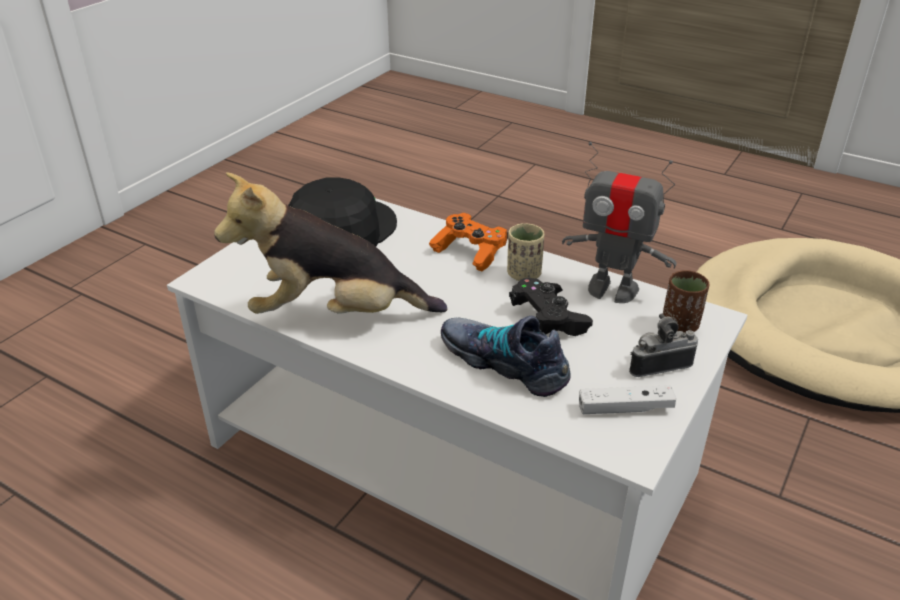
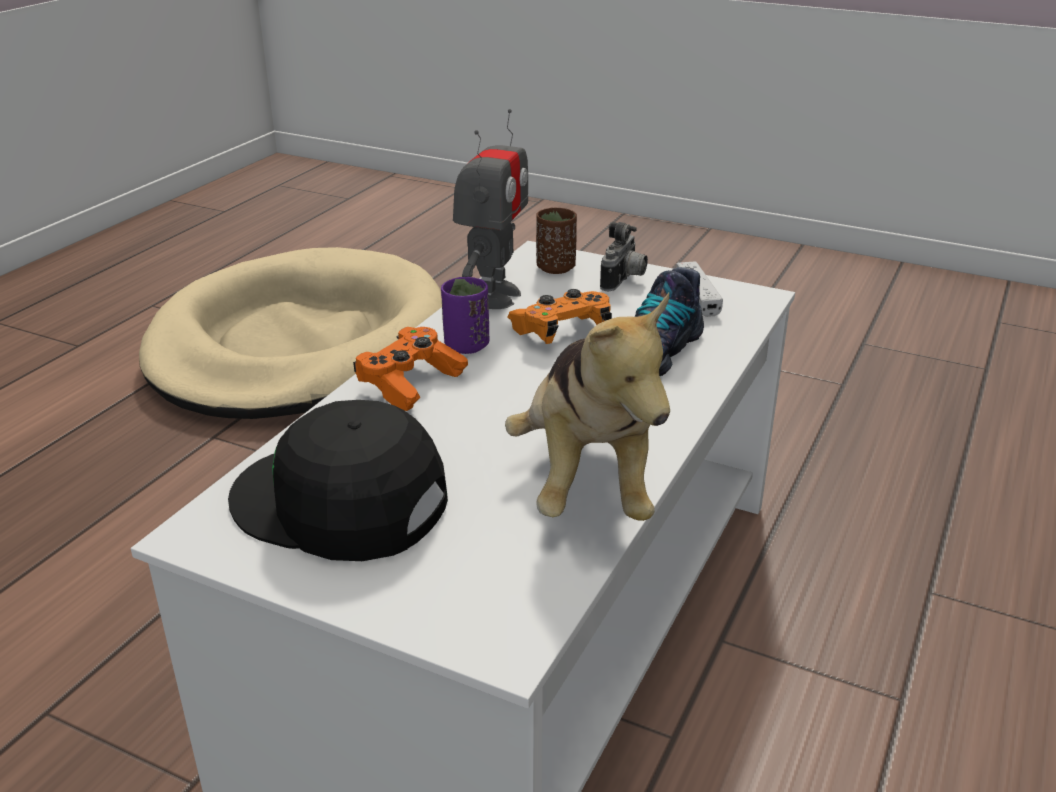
camera: 95 degrees left, 5 degrees down
beige cup [507,223,544,281] -> purple cup [441,277,489,354]
black game controller [509,278,593,336] -> orange game controller [507,289,612,344]
camera [629,313,698,377] -> camera turned 135 degrees counterclockwise [600,222,648,291]

